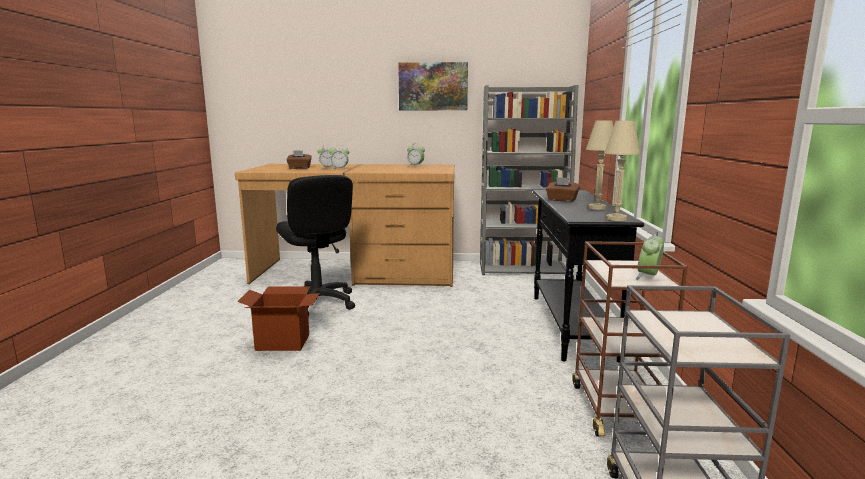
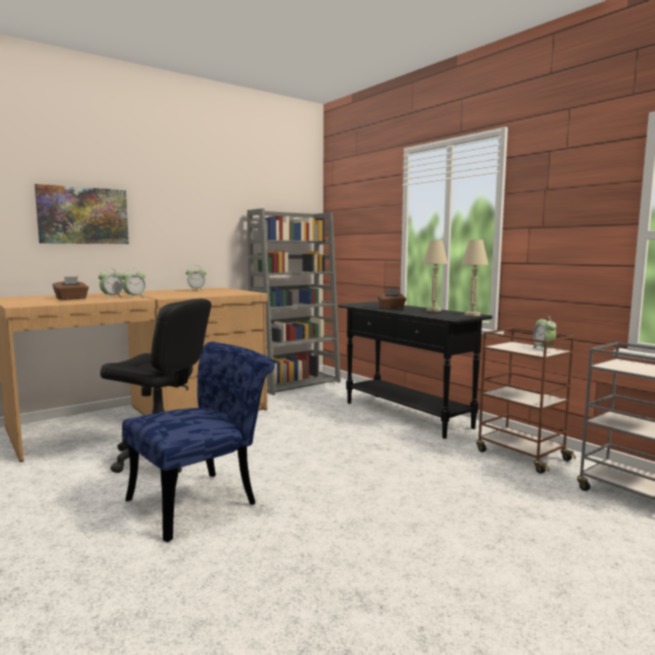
camera: 40 degrees left, 5 degrees down
cardboard box [237,287,320,351] -> blue chair [122,342,275,542]
picture [398,62,468,110] -> picture moved to [35,184,129,244]

